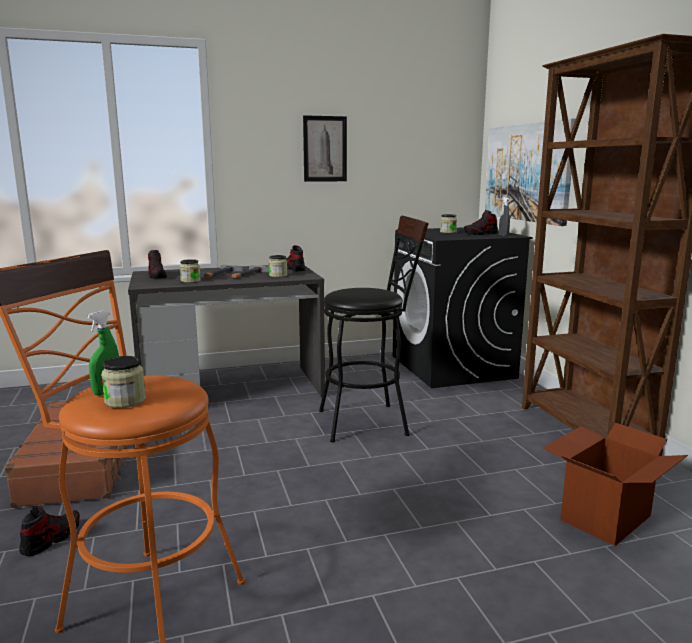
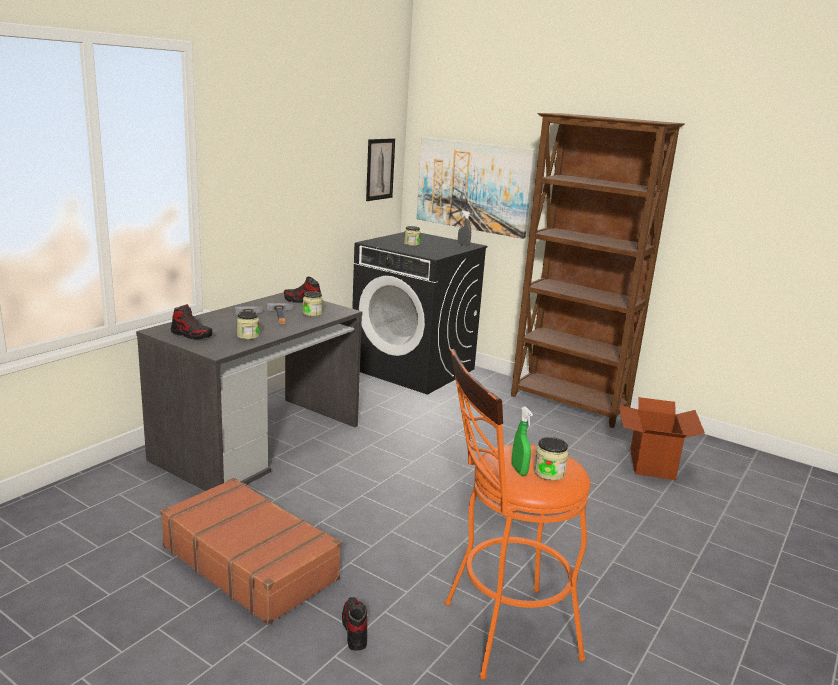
camera: 40 degrees left, 5 degrees up
picture [303,115,347,182] -> picture moved to [366,138,395,201]
black stool [319,216,429,442] -> none
shoe [464,210,498,235] -> none

